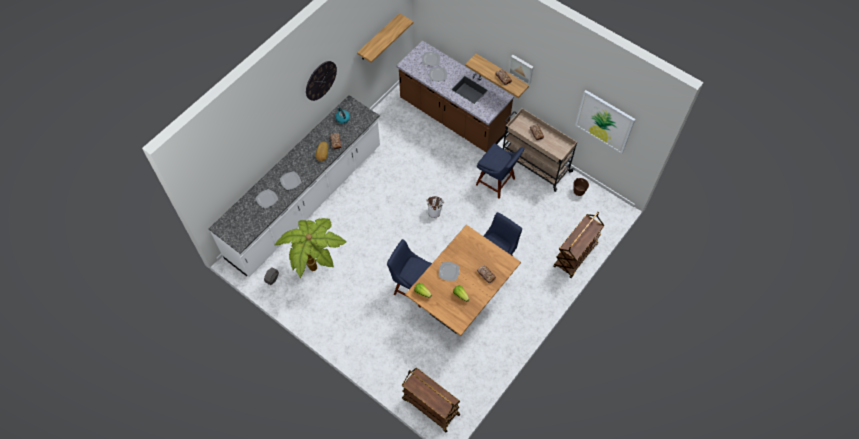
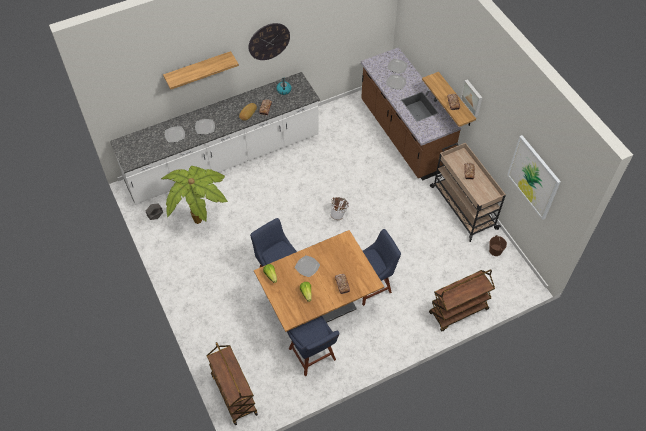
camera: 25 degrees right, 5 degrees down
shelf [357,13,413,63] -> shelf moved to [163,51,239,90]
blue chair [476,143,525,199] -> blue chair moved to [287,316,340,376]

